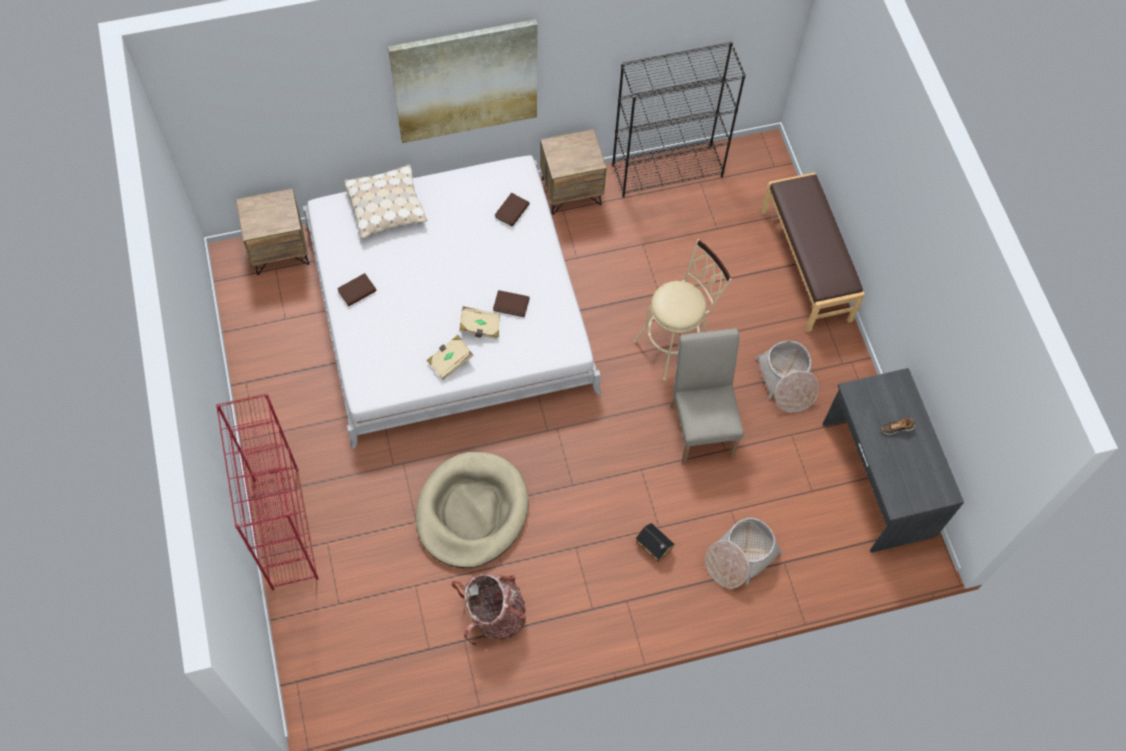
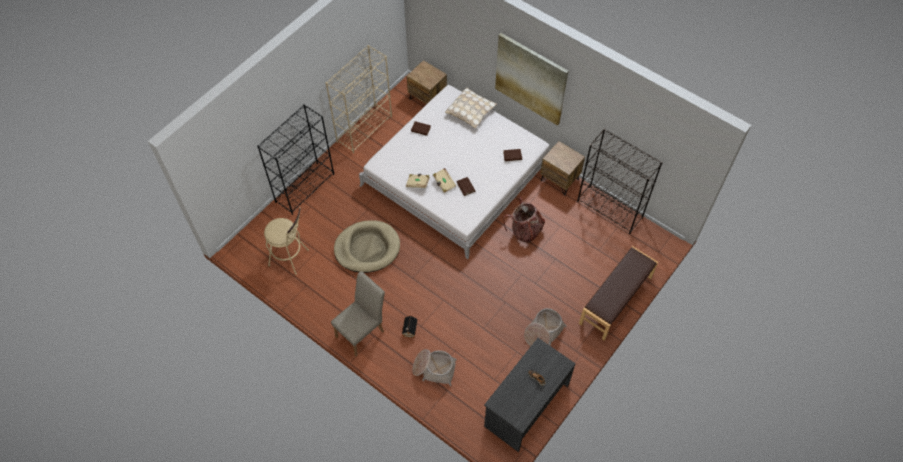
camera: 55 degrees right, 5 degrees down
red bookcase [216,393,319,590] -> black bookcase [257,104,334,215]
backpack [451,574,526,645] -> backpack moved to [503,197,545,243]
beige stool [634,239,732,380] -> beige stool moved to [264,207,309,275]
beige chair [670,328,744,465] -> beige chair moved to [331,271,385,357]
none -> beige bookcase [325,45,392,154]

